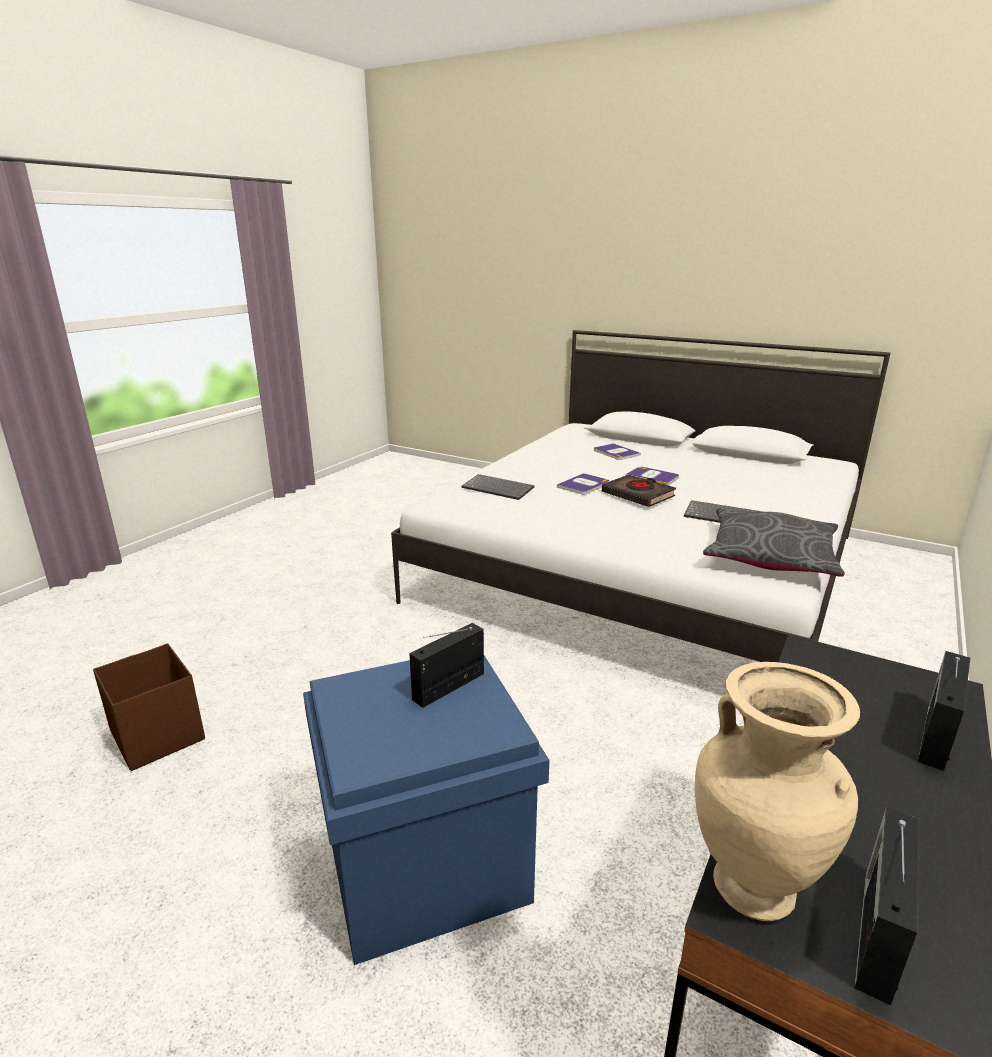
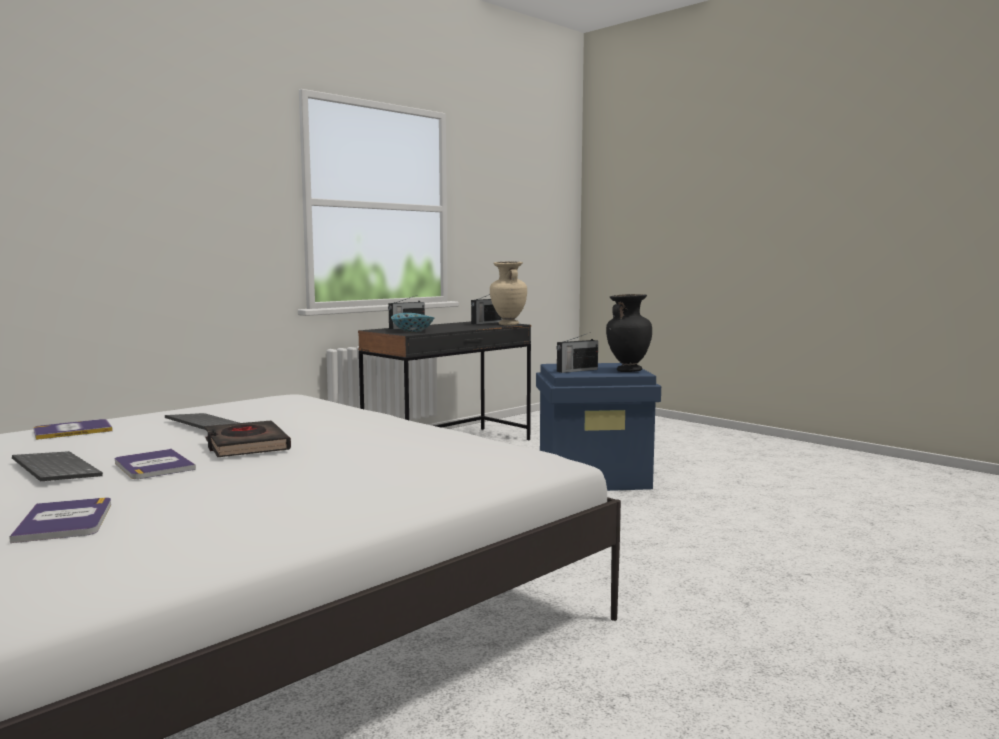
camera: 165 degrees left, 15 degrees down
brown storage box [93,643,205,771] -> none
keyboard [462,474,534,500] -> keyboard moved to [12,451,103,481]
book [557,473,609,495] -> book moved to [33,419,113,440]
grey pillow [703,508,845,577] -> none
none -> bowl [391,313,434,332]
none -> black vase [606,294,652,372]

